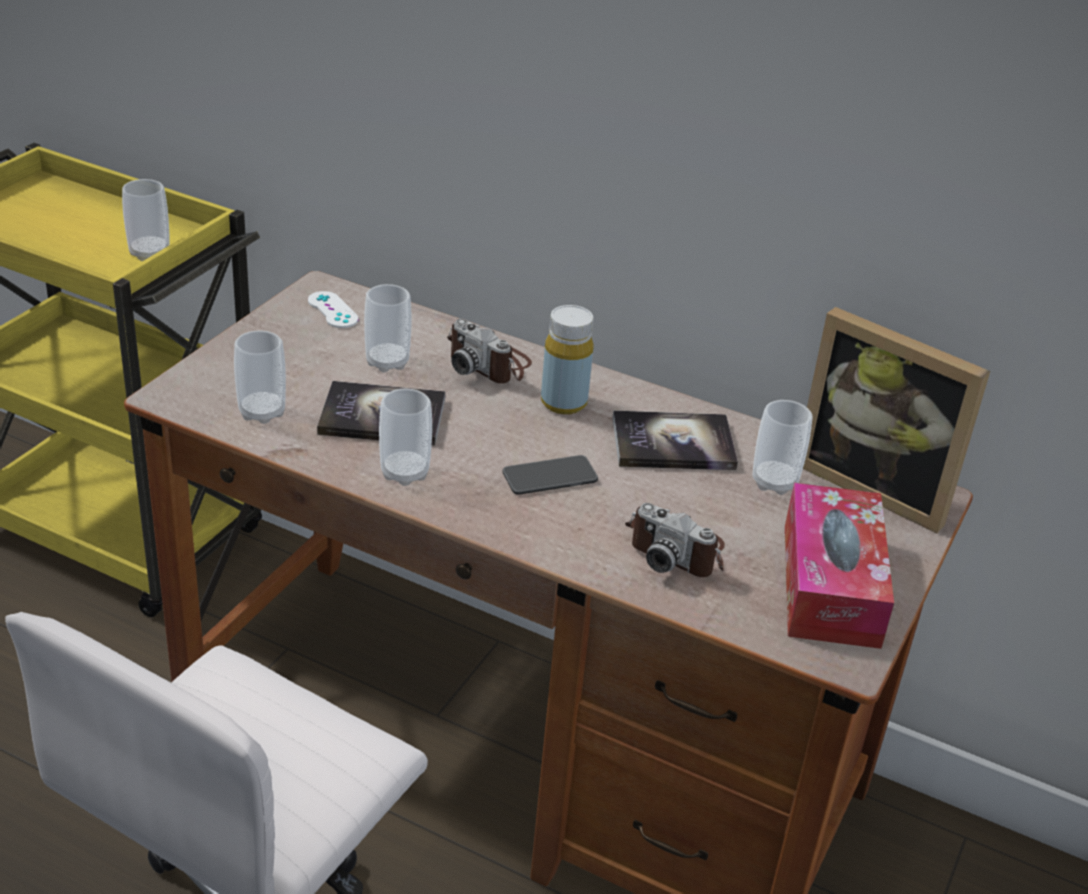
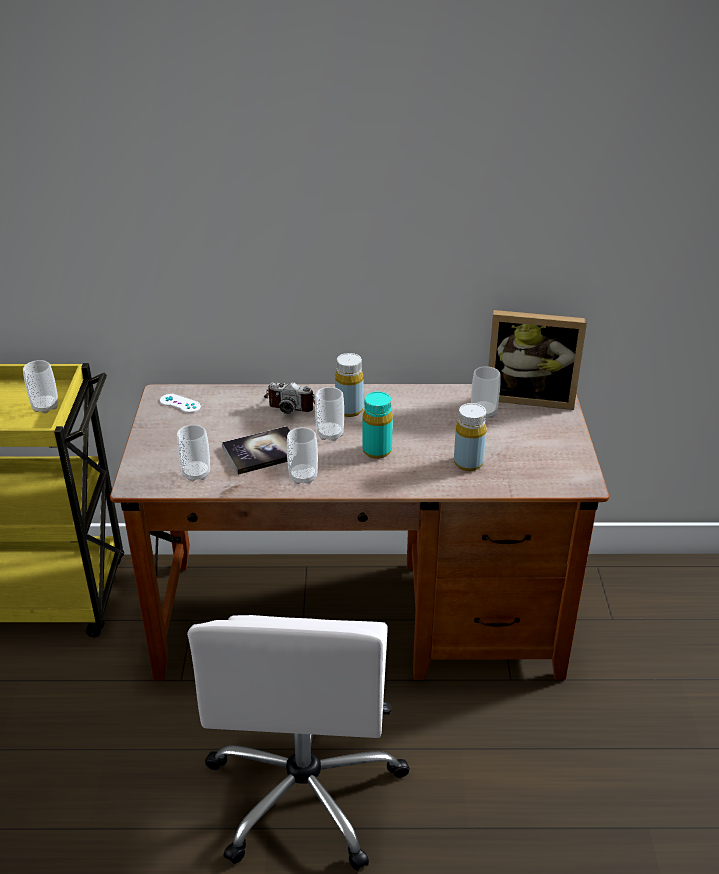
camera: 25 degrees left, 0 degrees up
cup [364,284,412,372] -> cup moved to [315,387,344,441]
phone [502,455,598,495] -> turquoise bottle [363,392,393,459]
book [612,411,738,470] -> none
camera [625,503,725,577] -> yellow bottle [454,403,487,471]
tissue box [785,483,894,649] -> none

